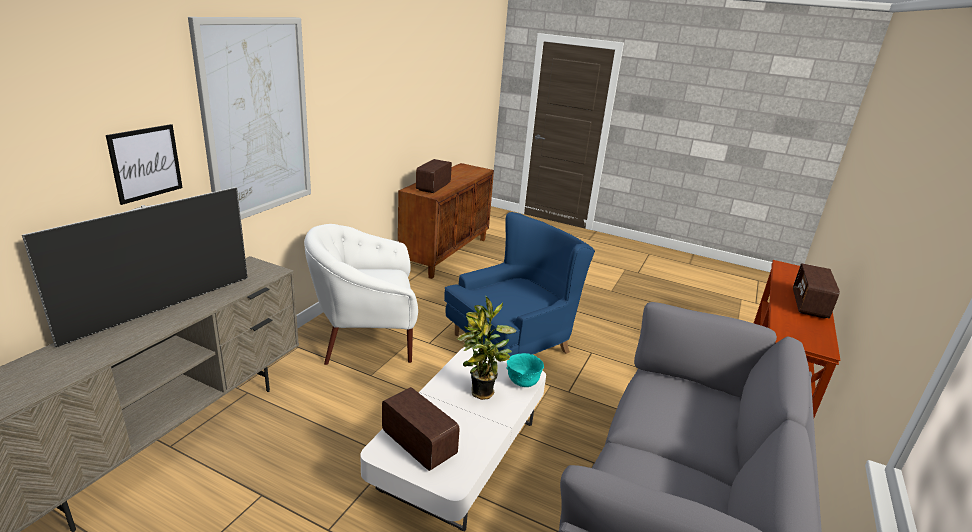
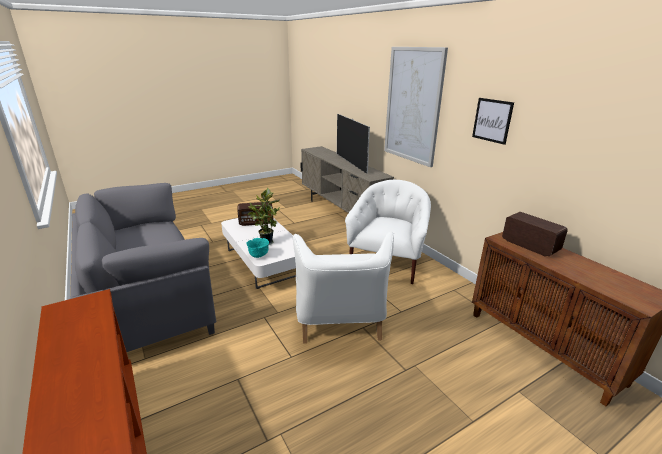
camera: 125 degrees right, 0 degrees up
picture [106,124,183,205] -> picture moved to [472,98,514,145]
blue armchair [444,212,595,356] -> white armchair [292,232,394,344]
radio [793,263,840,319] -> none

